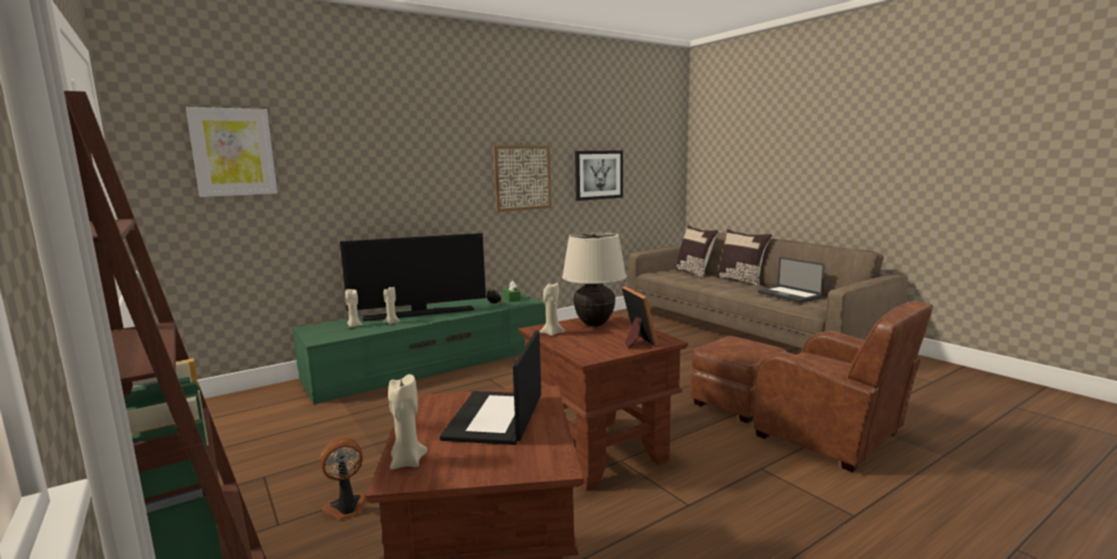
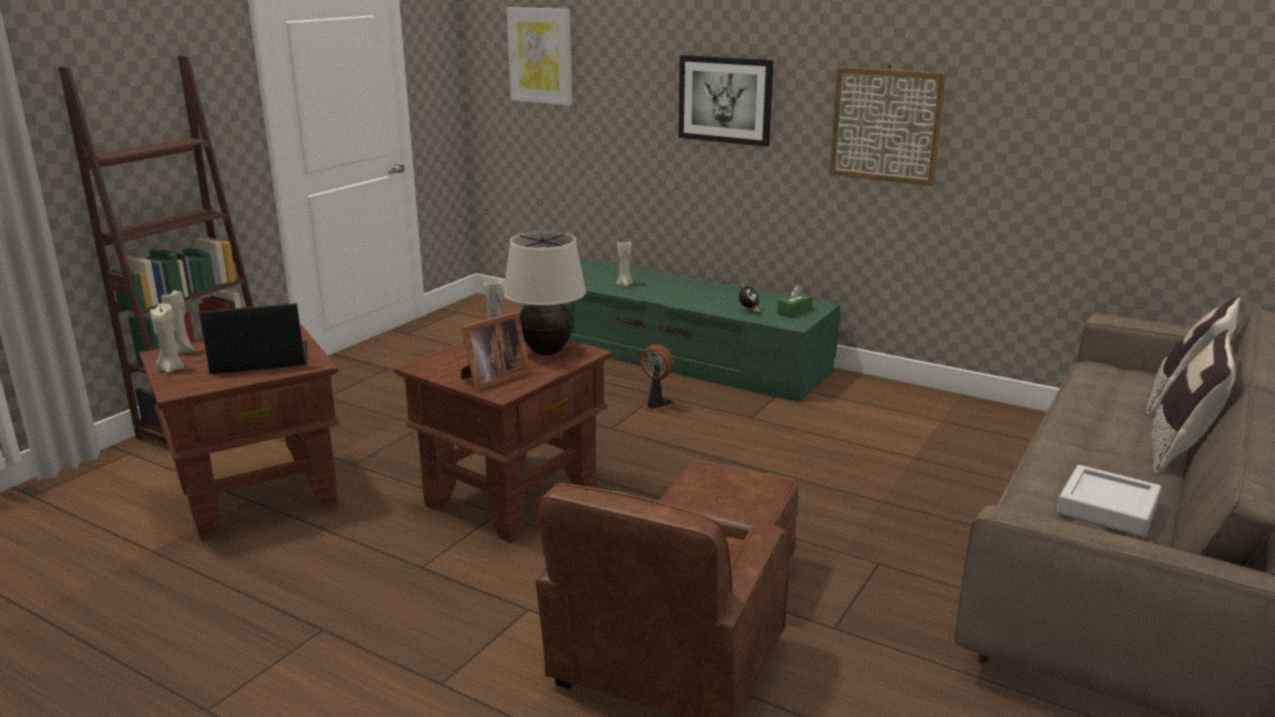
camera: 65 degrees right, 10 degrees up
fan [320,438,366,520] -> fan moved to [640,344,679,412]
television [340,233,486,321] -> none
beige candle [345,289,363,327] -> beige candle moved to [150,303,184,373]
picture [575,150,623,201] -> picture moved to [679,55,774,147]
laptop [758,257,825,302] -> grey tray [1057,465,1161,537]

